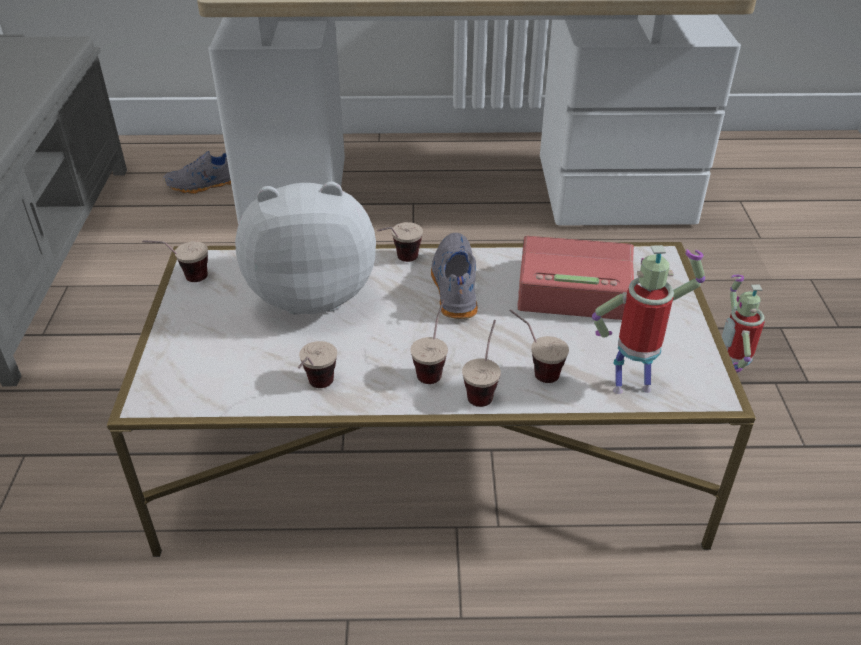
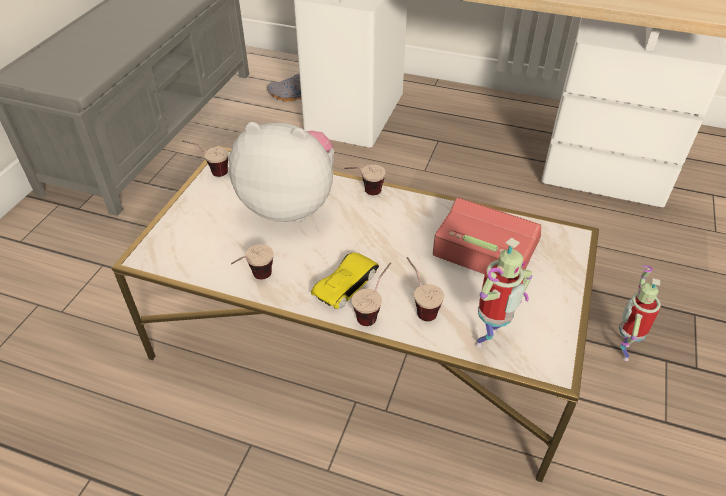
camera: 20 degrees right, 5 degrees up
cup [410,300,448,384] -> yellow toy car [311,253,379,309]
grey shoe [431,233,478,319] -> none
toy robot [592,245,705,394] -> toy robot turned 120 degrees clockwise [475,238,532,348]

